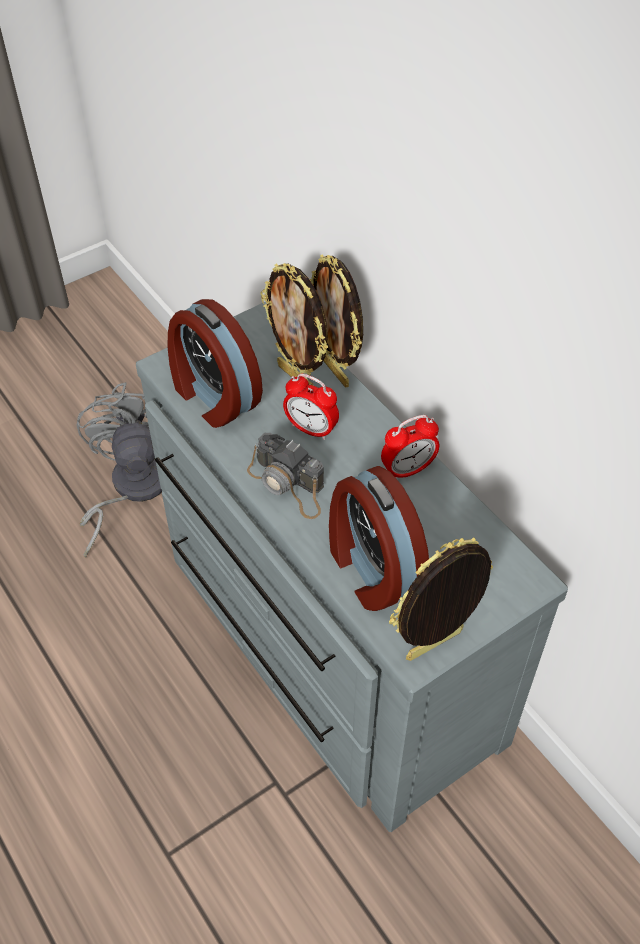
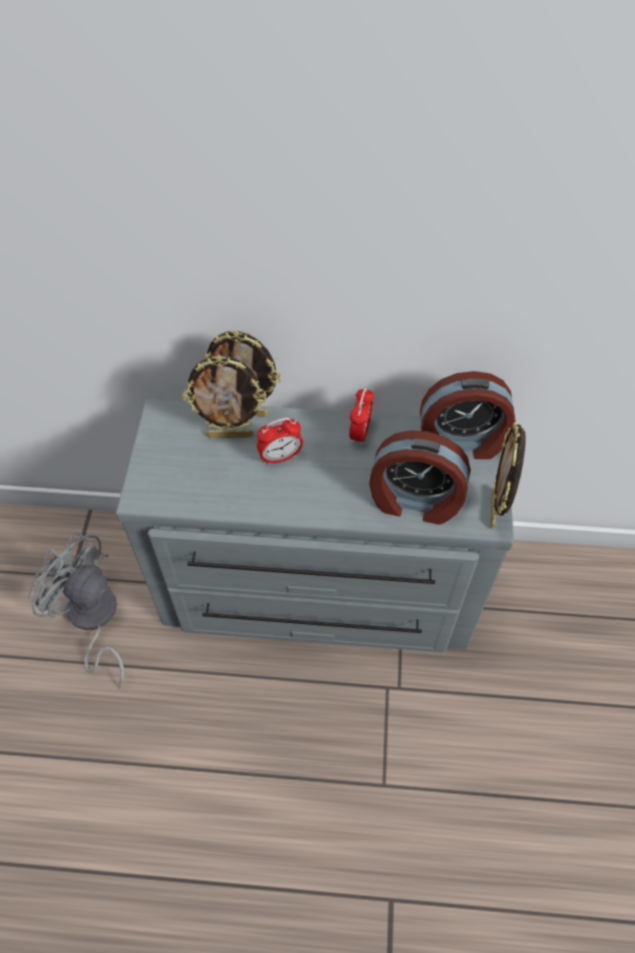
camera: 50 degrees left, 5 degrees up
alarm clock [168,299,263,428] -> alarm clock moved to [420,371,516,459]
camera [247,433,324,519] -> none

